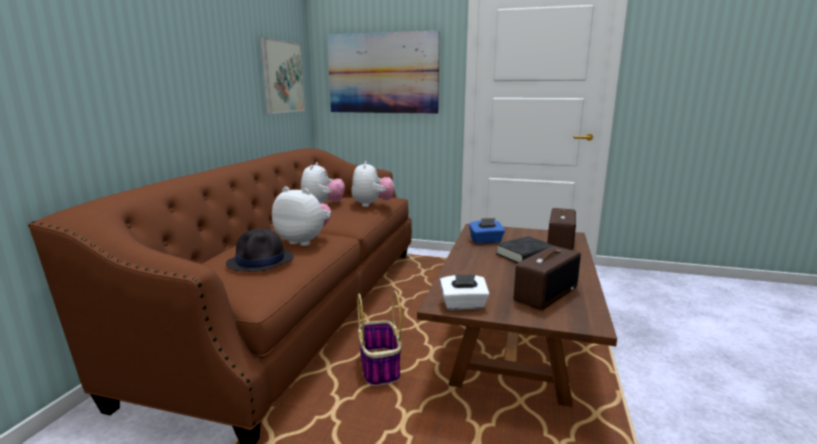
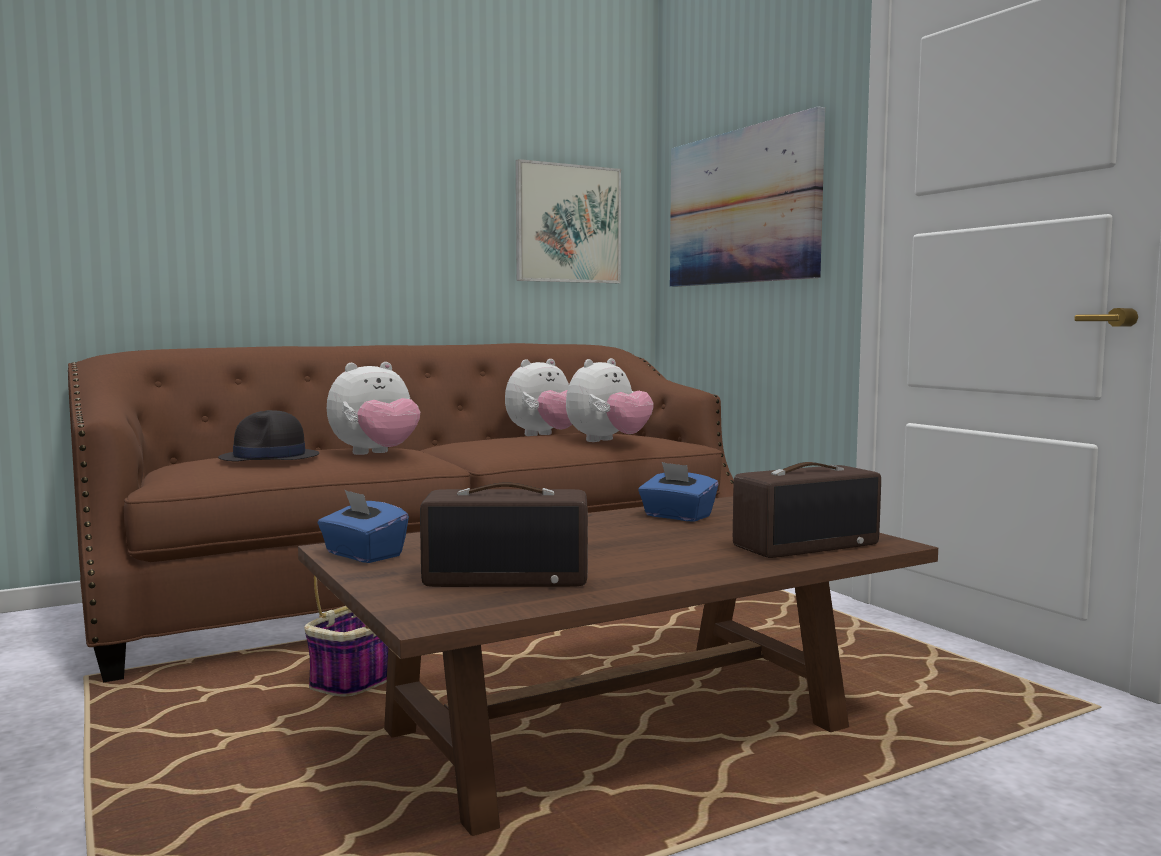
camera: 45 degrees right, 10 degrees down
plush toy [272,187,332,246] -> plush toy turned 75 degrees clockwise [327,362,420,455]
white tissue box [440,274,489,310] -> blue tissue box [318,489,409,563]
black book [496,236,554,263] -> none

